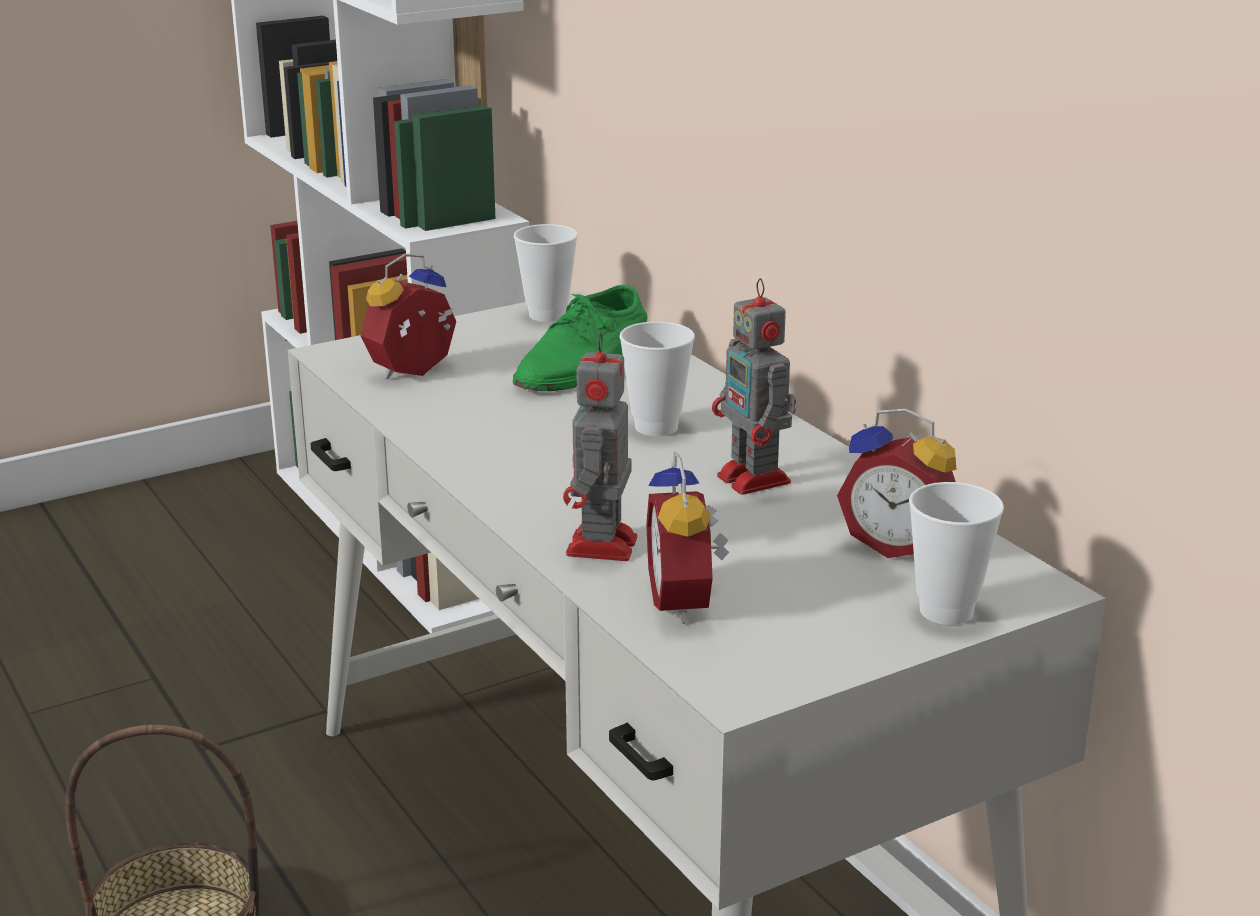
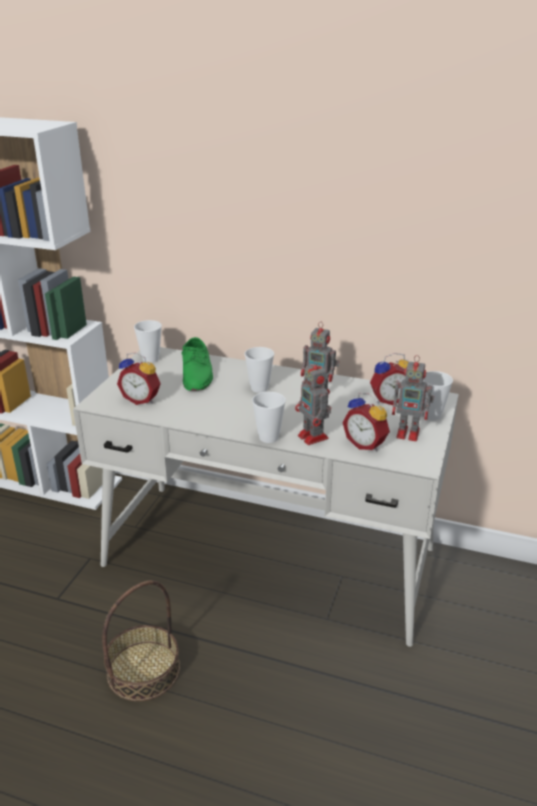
camera: 40 degrees left, 5 degrees up
alarm clock [360,254,456,379] -> alarm clock turned 75 degrees counterclockwise [117,353,161,405]
none -> cup [252,392,286,443]
none -> toy robot [392,355,434,441]

